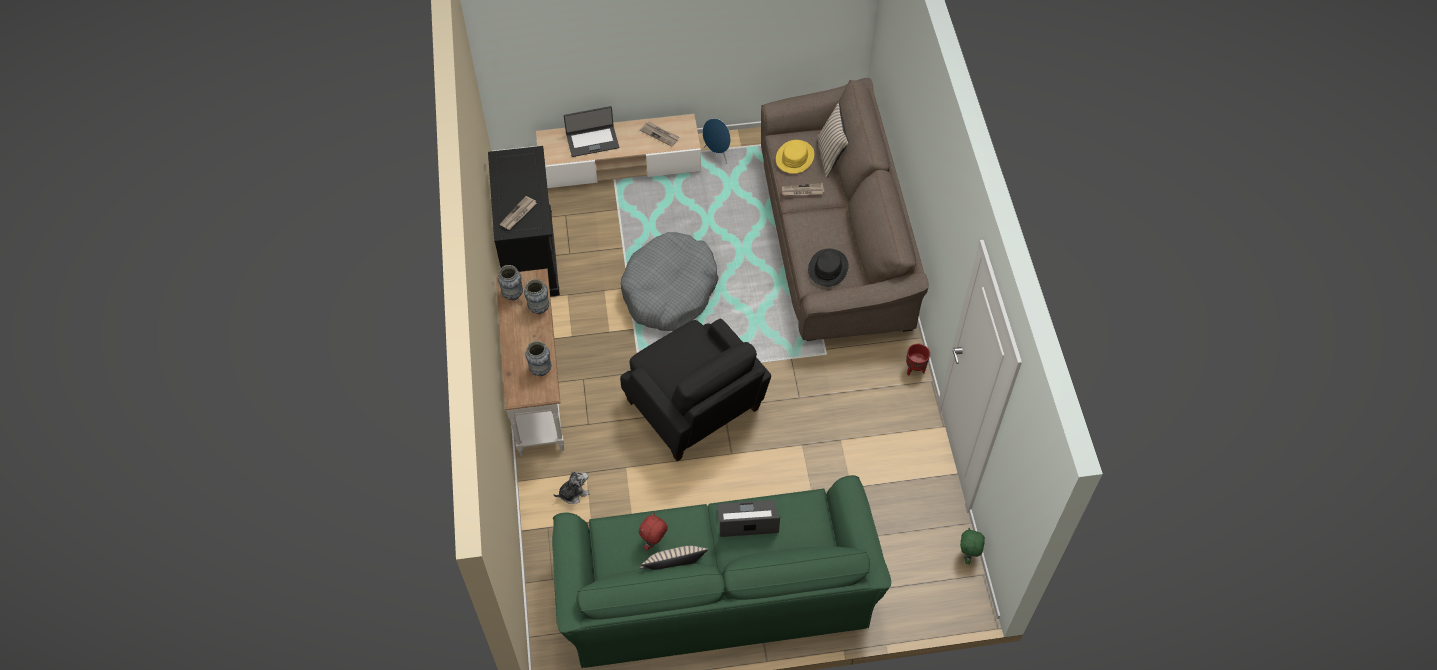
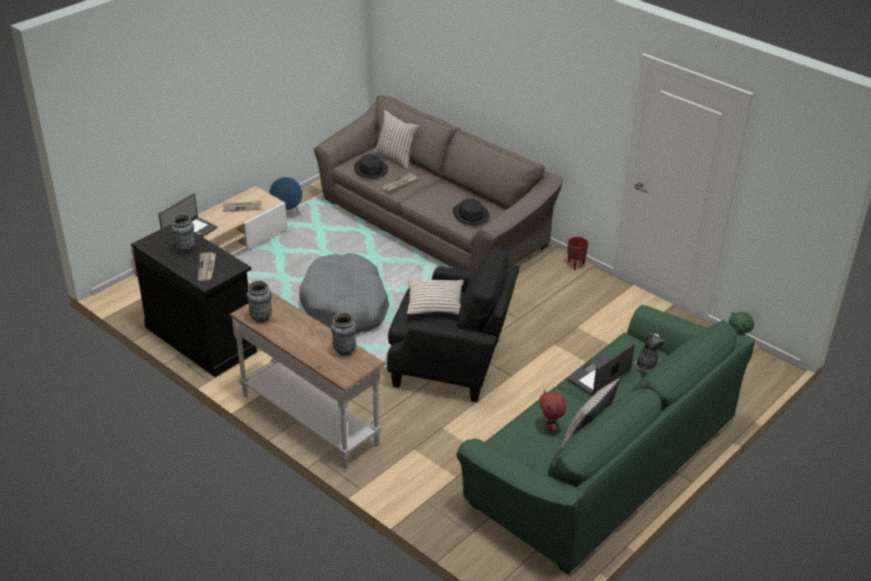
camera: 40 degrees left, 20 degrees down
vase [524,279,549,314] -> vase moved to [171,214,195,254]
plush toy [554,471,590,504] -> plush toy moved to [634,332,665,373]
yellow hat [776,140,814,174] -> black hat [354,154,388,179]
none -> beige pillow [406,278,464,315]

